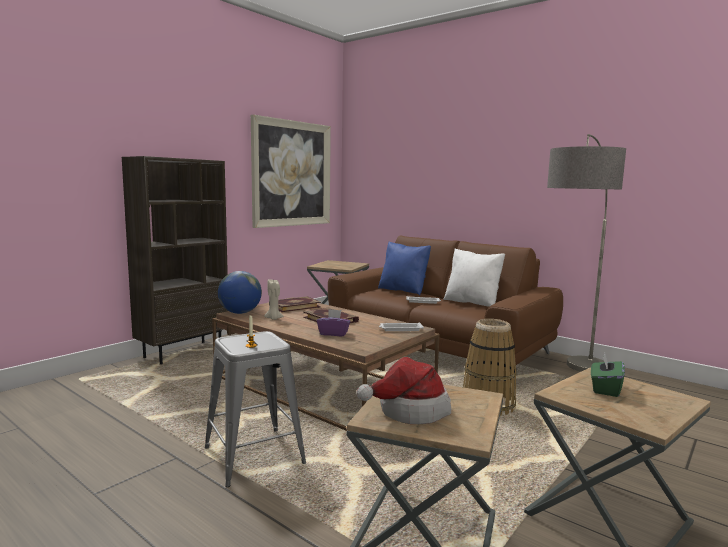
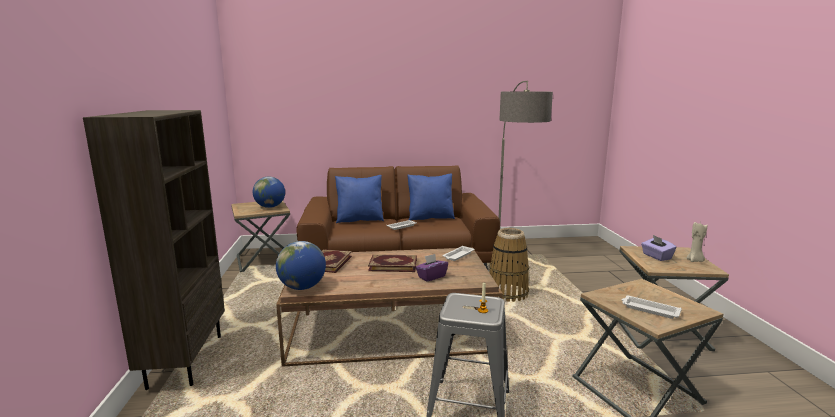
camera: 45 degrees left, 5 degrees up
picture [251,115,331,228] -> none
beige candle [264,279,284,320] -> beige candle moved to [686,222,707,262]
hat [356,357,451,424] -> white tray [622,296,682,319]
white pillow [443,249,505,307] -> blue pillow [407,173,455,220]
green tissue box [591,353,625,397] -> purple tissue box [641,235,676,261]
none -> globe [253,177,285,208]

